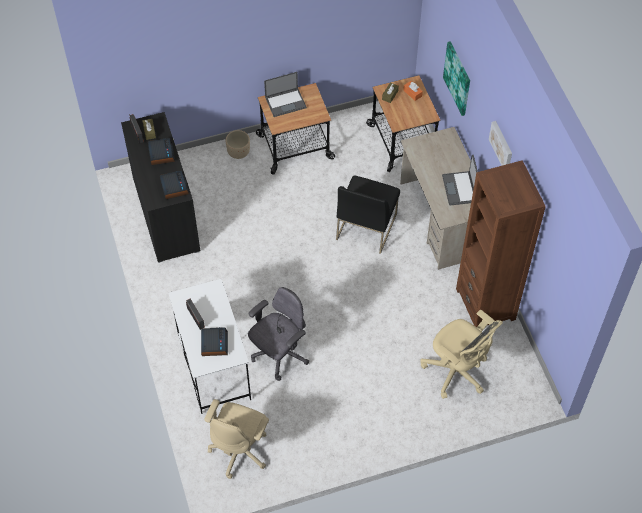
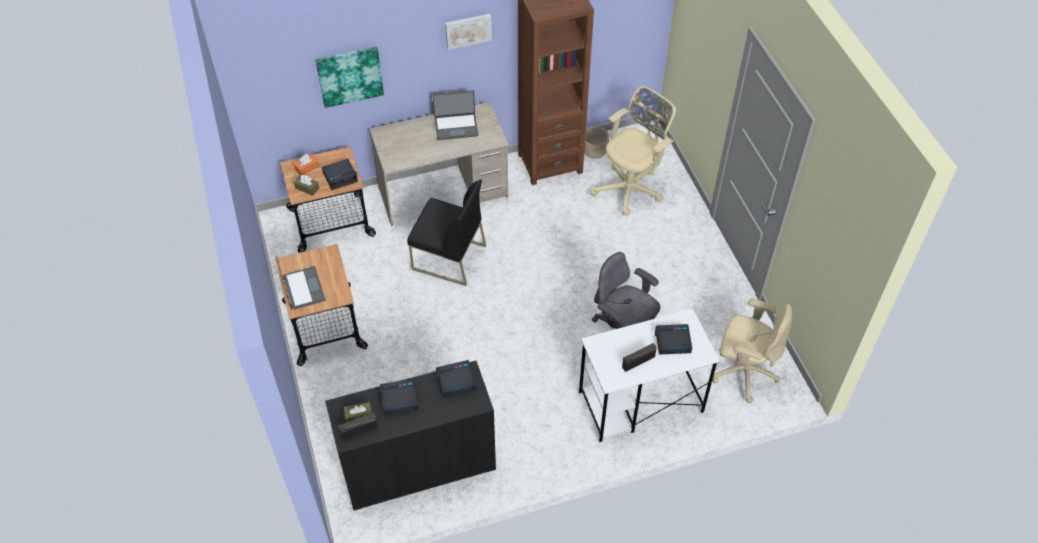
camera: 90 degrees left, 5 degrees down
beige planter [226,130,250,159] -> beige planter moved to [584,127,609,159]
none -> alarm clock [322,159,358,190]

